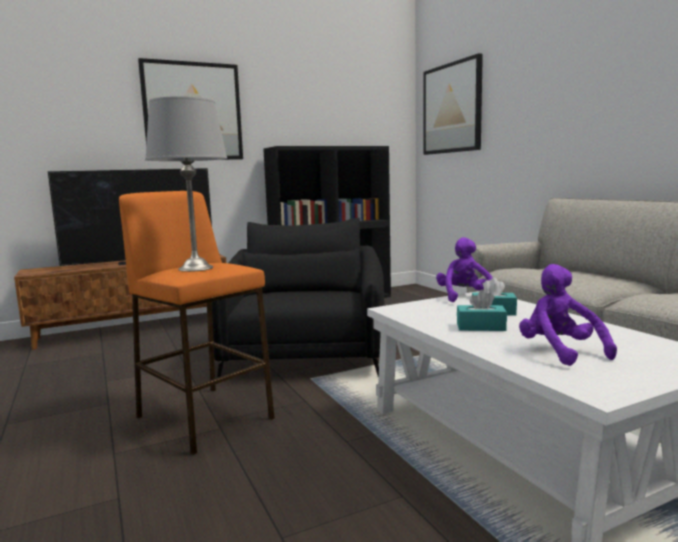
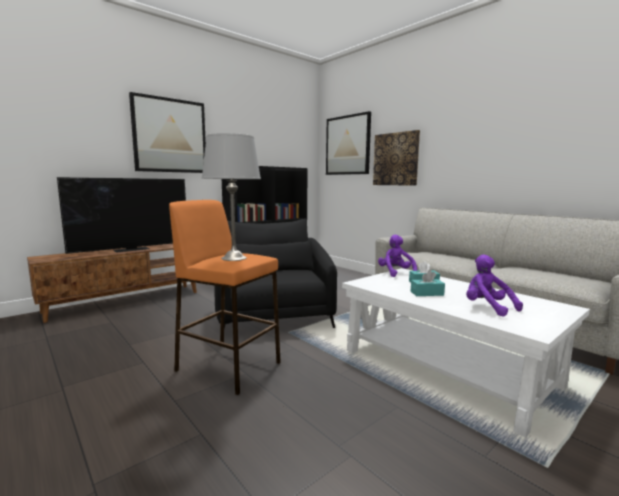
camera: 15 degrees left, 0 degrees up
none -> picture [373,130,420,186]

